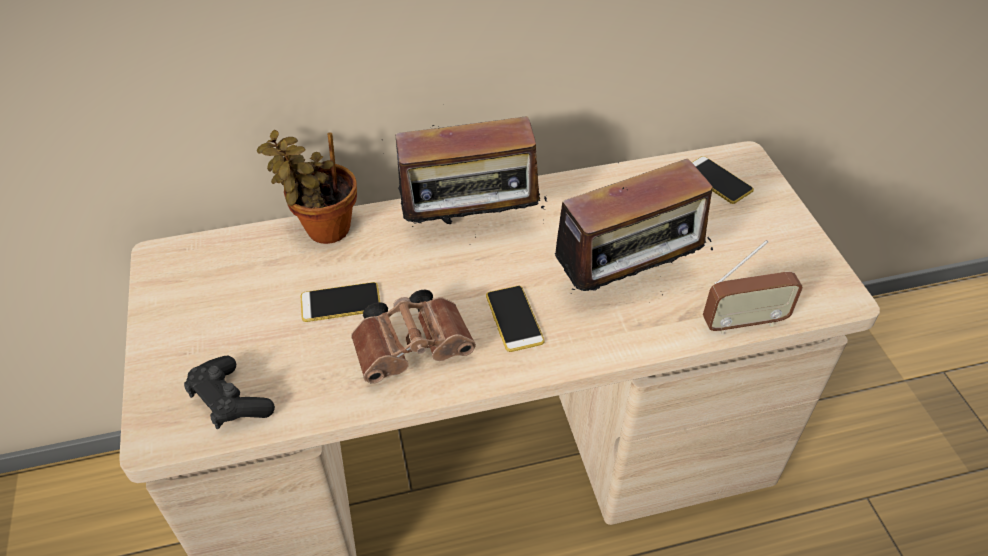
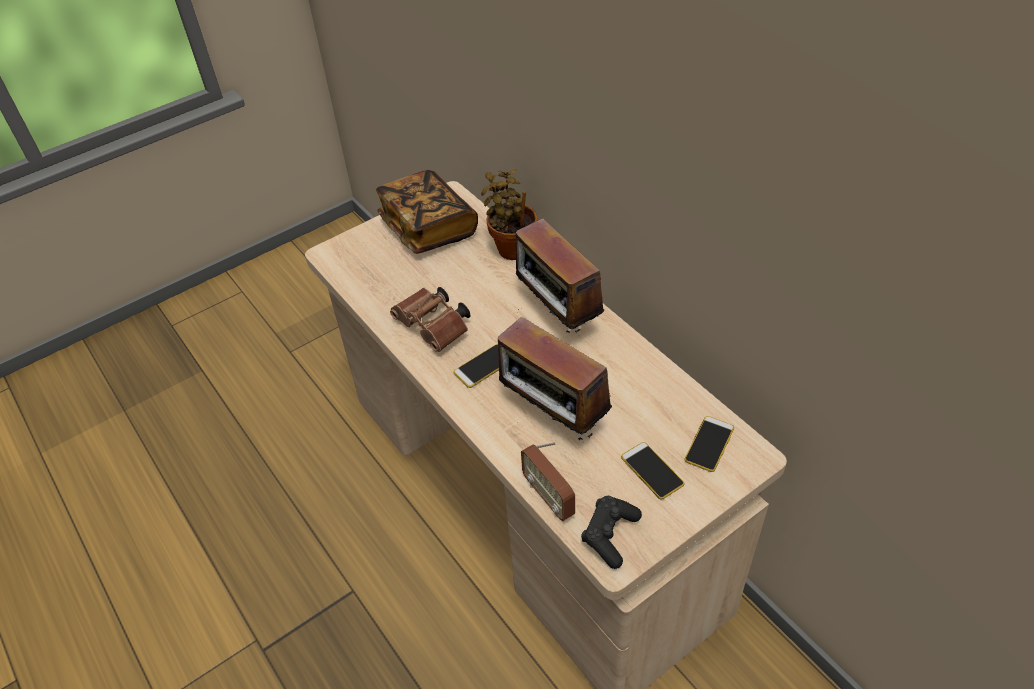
camera: 70 degrees right, 0 degrees up
black game controller [184,356,275,429] -> black game controller moved to [581,496,642,569]
phone [301,282,380,322] -> phone moved to [621,442,684,500]
none -> book [376,170,478,254]

